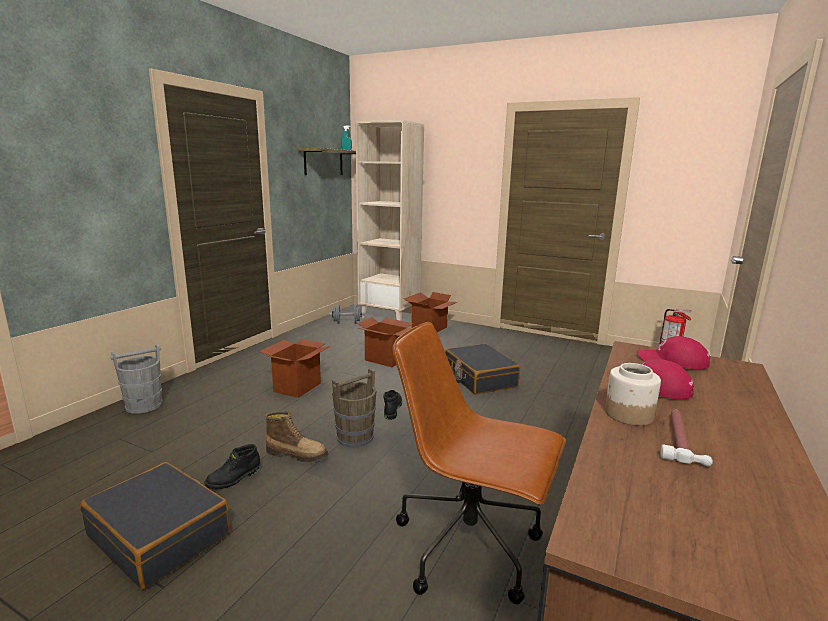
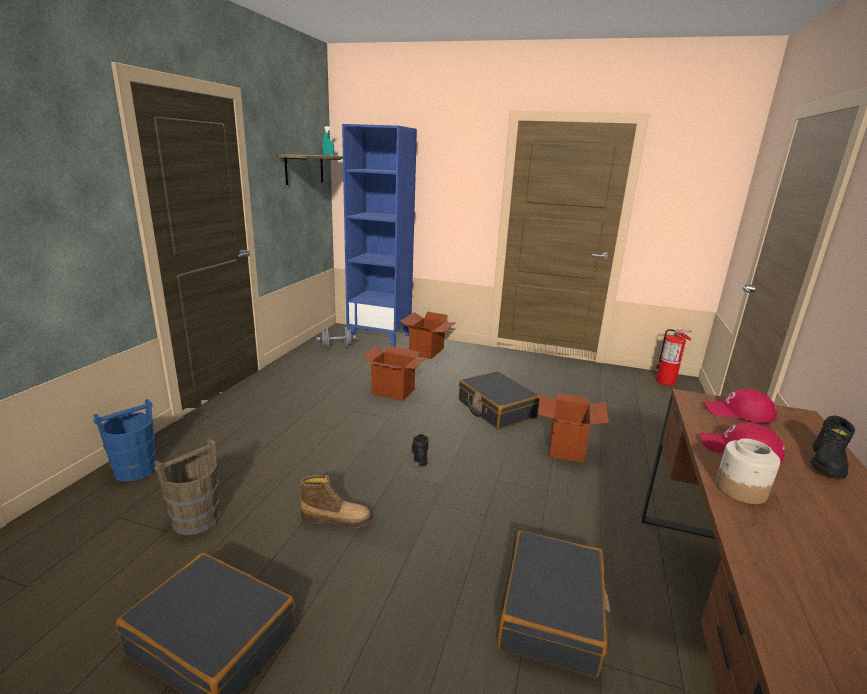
camera: 10 degrees left, 5 degrees up
grey bucket [110,344,163,414] -> blue bucket [93,399,156,482]
black boot [205,444,261,489] -> black boot moved to [811,416,855,479]
cardboard box [259,339,331,398] -> cardboard box moved to [538,393,609,463]
brown bucket [332,368,377,448] -> brown bucket moved to [154,439,220,535]
beige bookcase [355,120,424,321] -> blue bookcase [342,124,417,347]
brown office chair [392,322,566,604] -> black suitcase [498,530,610,678]
hammer [660,410,713,466] -> none

